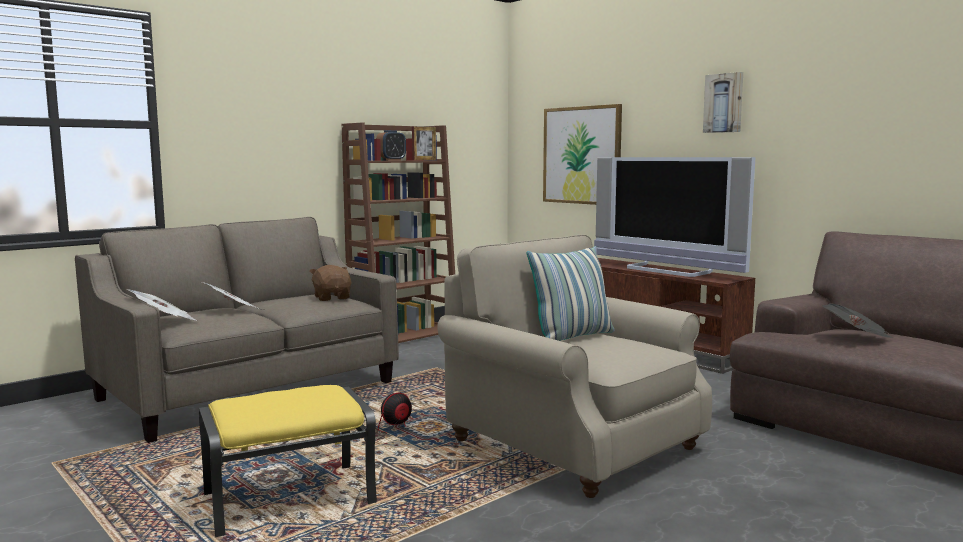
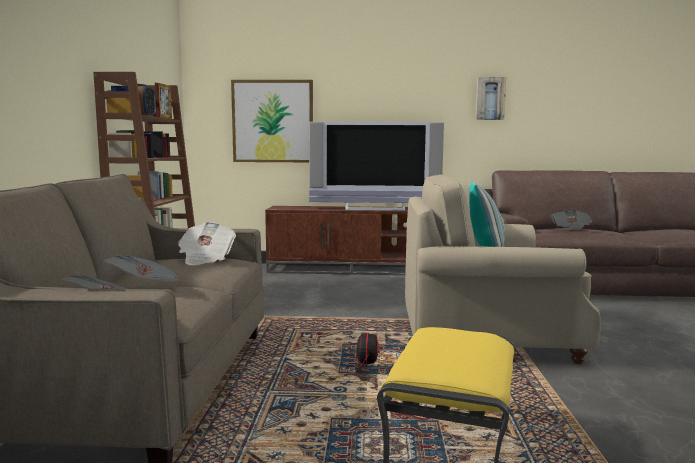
camera: 45 degrees left, 0 degrees up
brown plush toy [310,265,351,301] -> newspaper [178,222,236,265]
picture [703,72,743,133] -> picture moved to [476,77,506,120]

